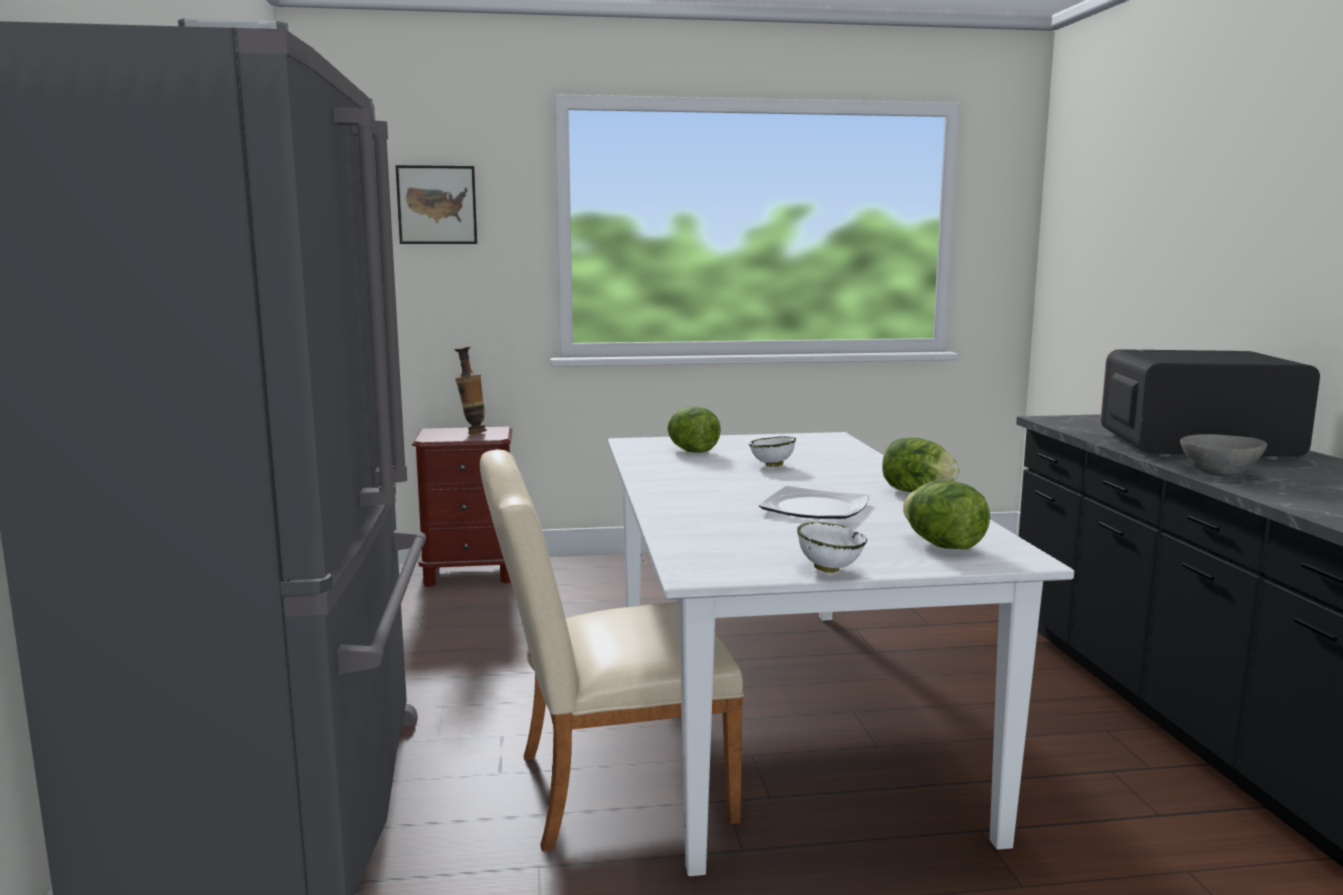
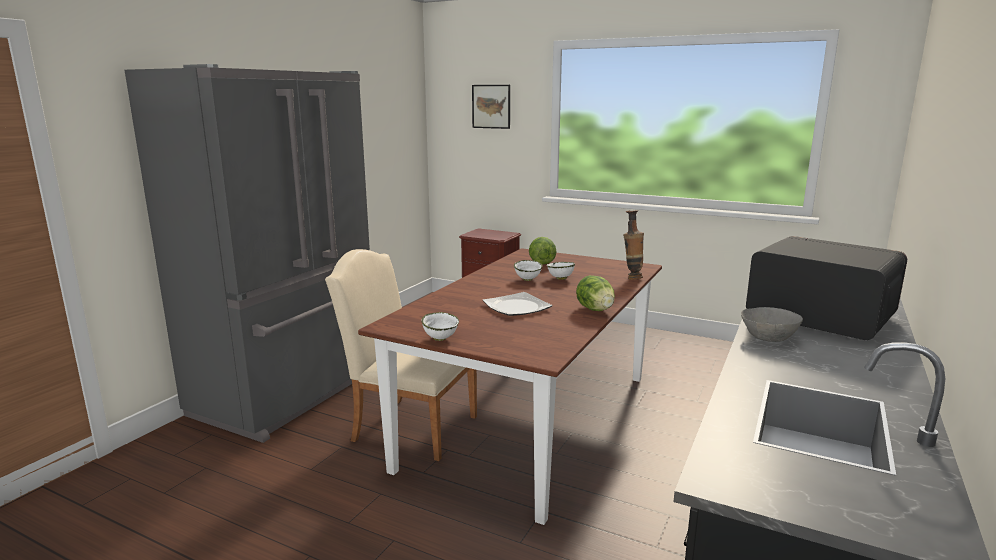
camera: 35 degrees right, 5 degrees up
vase [454,347,487,434] -> vase moved to [623,210,644,279]
white dining table [608,432,1074,876] -> brown dining table [358,248,662,525]
lettuce [903,480,990,549] -> none
none -> white bowl [514,260,543,281]

